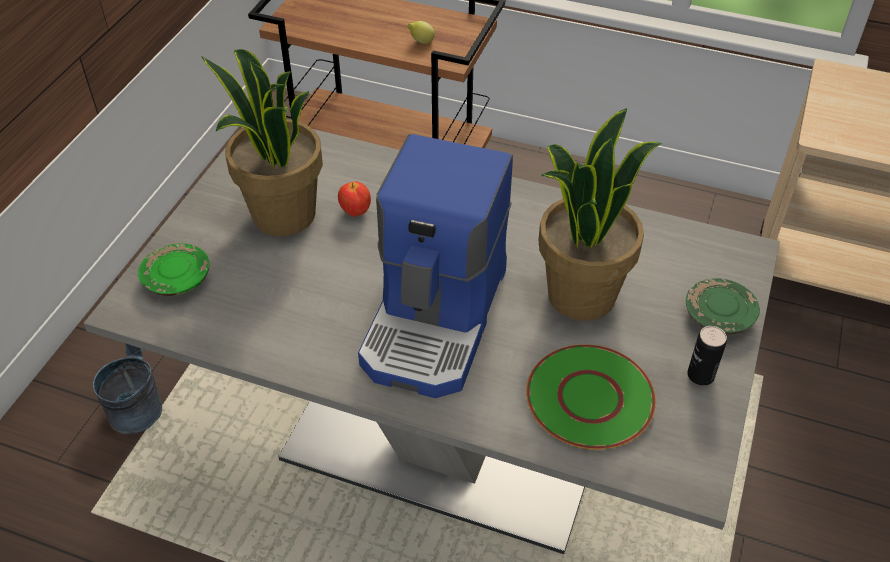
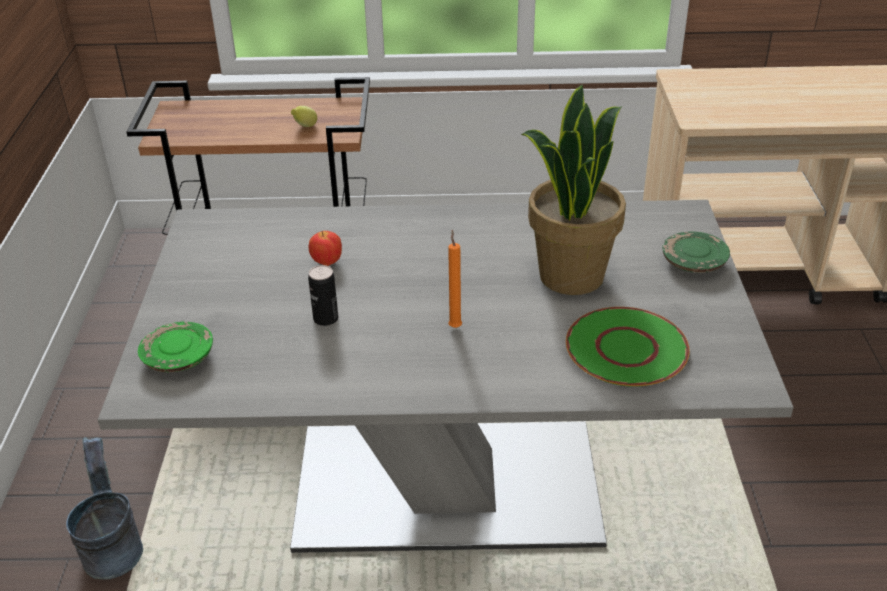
camera: 20 degrees left, 10 degrees down
potted plant [201,49,323,236] -> none
coffee machine [358,134,513,398] -> orange candle [448,230,462,328]
can [687,326,727,386] -> can moved to [308,265,338,326]

